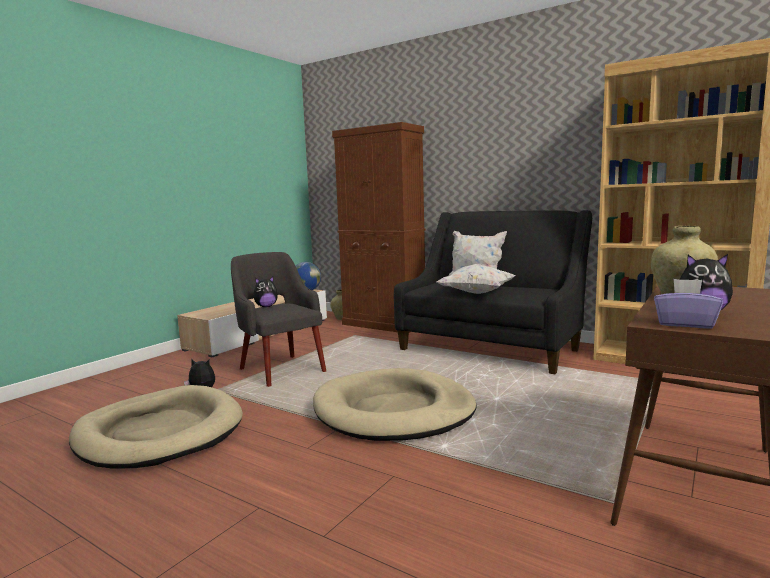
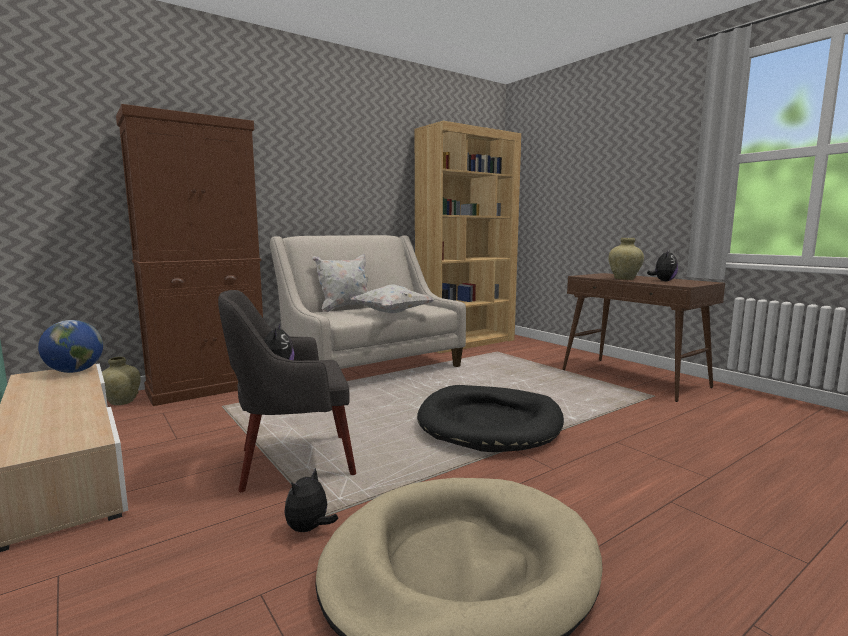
camera: 70 degrees left, 0 degrees up
beige dog bed [313,368,477,441] -> black dog bed [417,385,564,452]
black sofa [394,210,592,374] -> beige sofa [270,235,466,369]
purple tissue box [654,279,723,328] -> none

